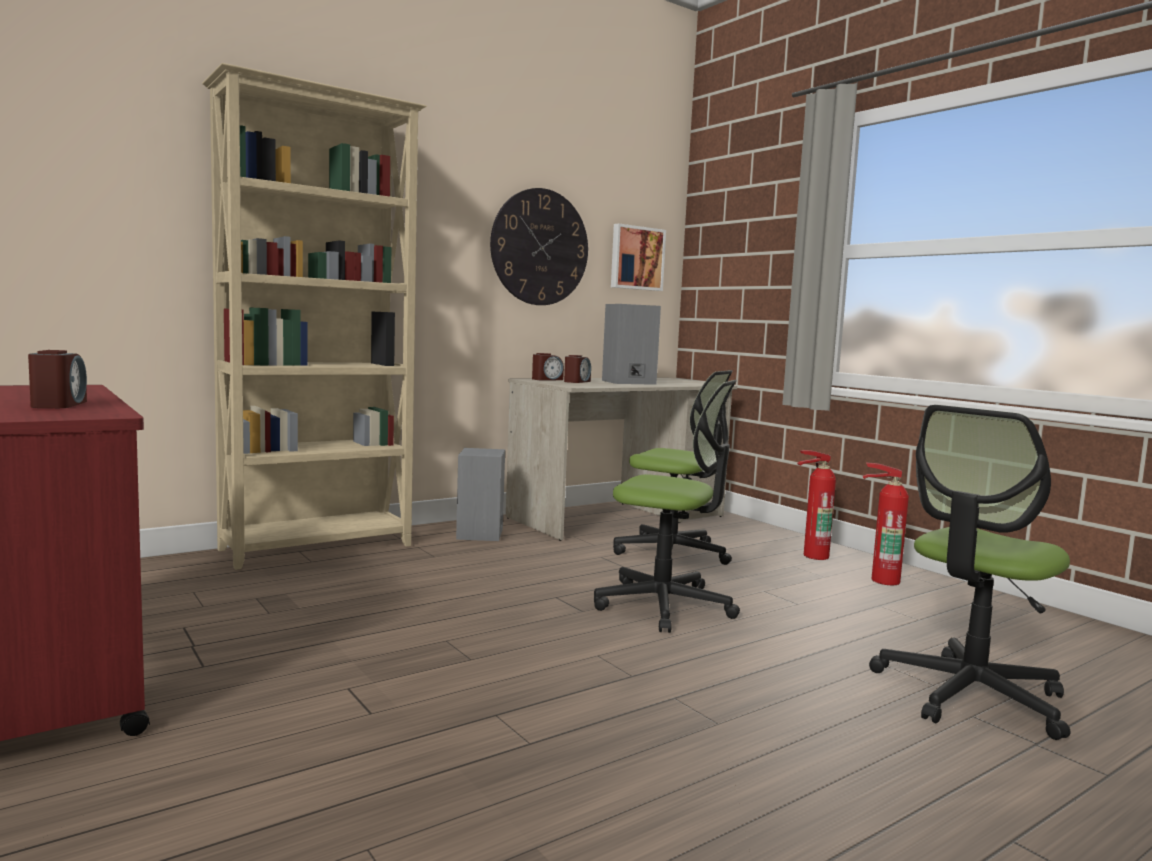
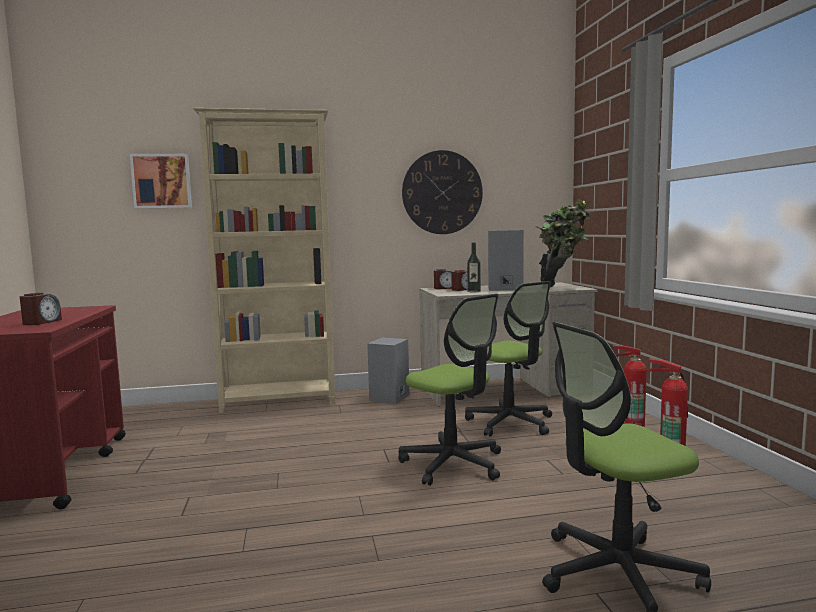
camera: 25 degrees right, 0 degrees up
picture [611,223,666,291] -> picture moved to [130,154,192,209]
none -> bottle [467,243,481,292]
none -> potted plant [535,198,591,287]

